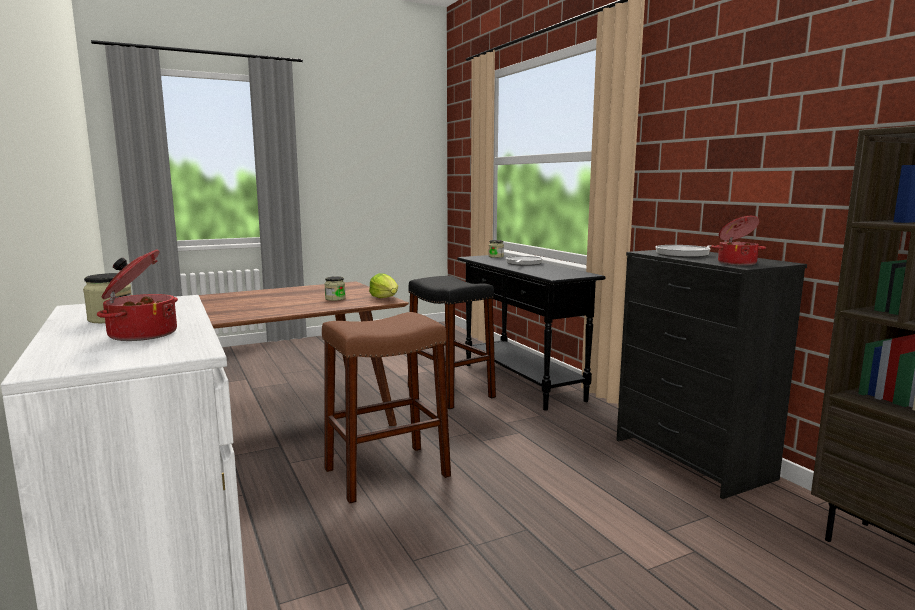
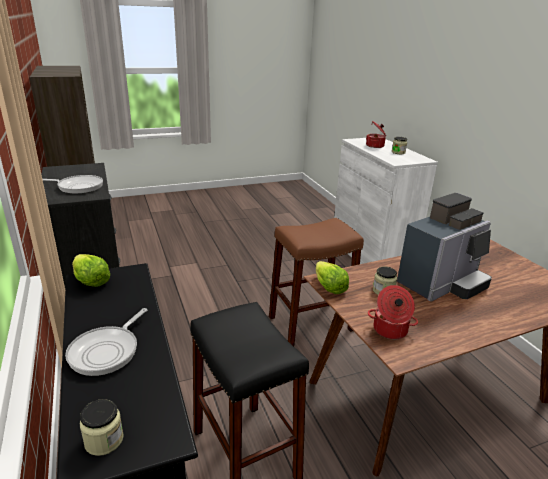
camera: 175 degrees left, 15 degrees up
cooking pot [711,216,766,266] -> cooking pot moved to [368,285,418,339]
none -> lettuce [72,254,110,287]
none -> coffee machine [397,193,492,302]

